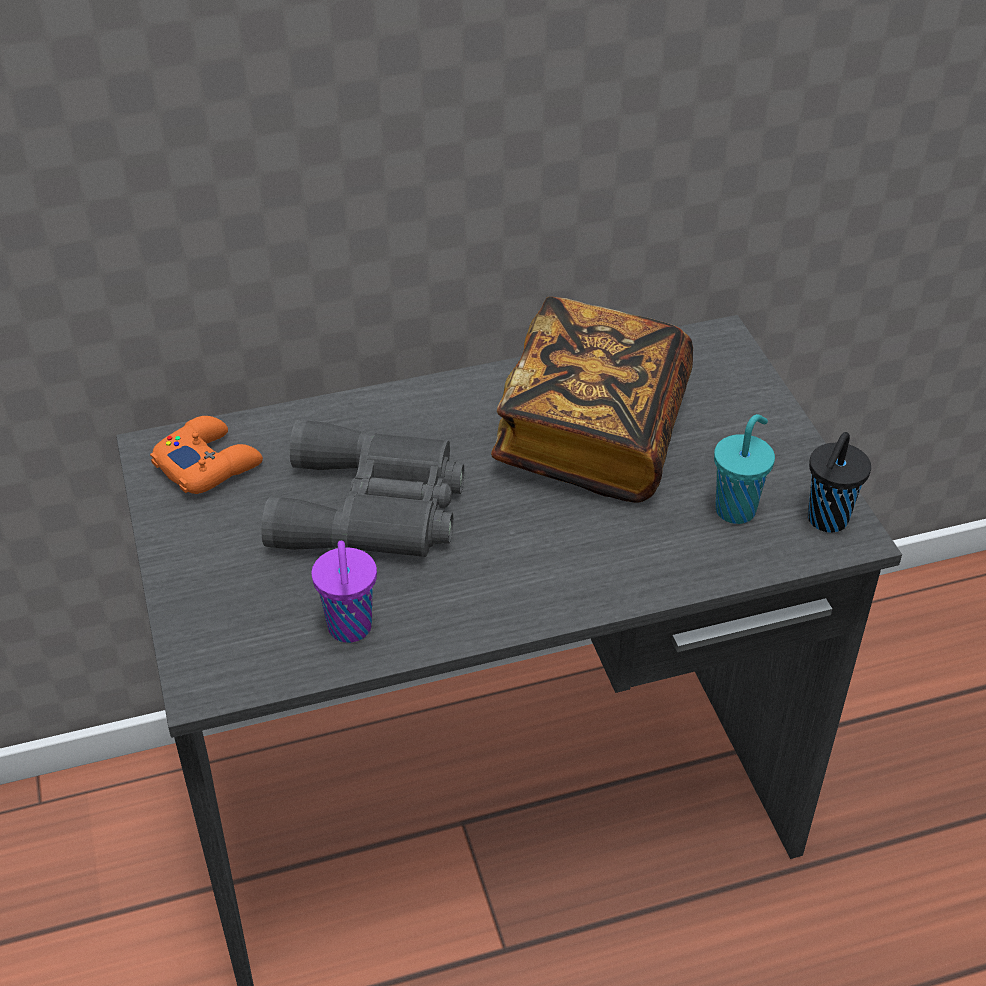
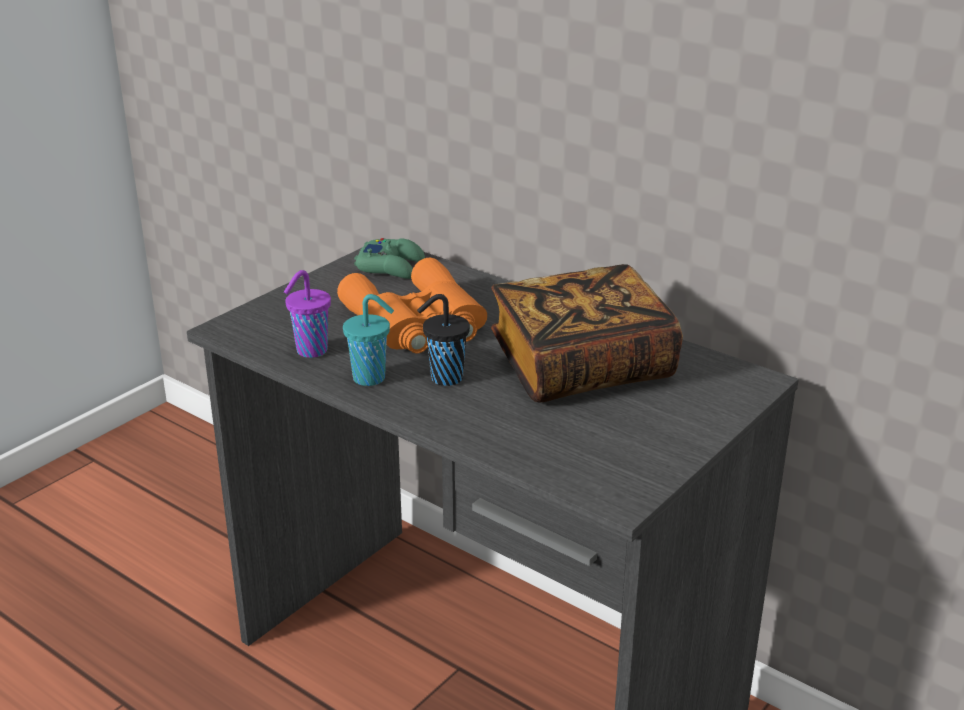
camera: 55 degrees right, 15 degrees down
orange game controller [150,416,263,494] -> green game controller [354,238,425,279]
grey binoculars [261,420,464,557] -> orange binoculars [337,258,487,353]
turquoise cup [714,414,775,524] -> turquoise cup moved to [343,294,394,386]
black cup [808,432,871,533] -> black cup moved to [417,294,470,386]

